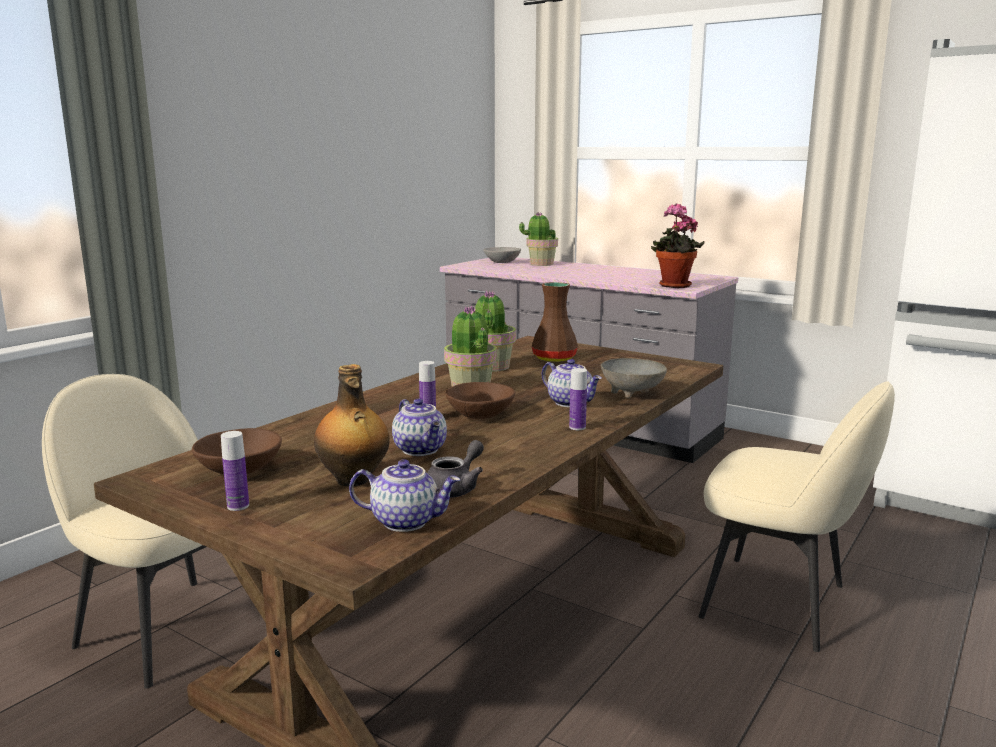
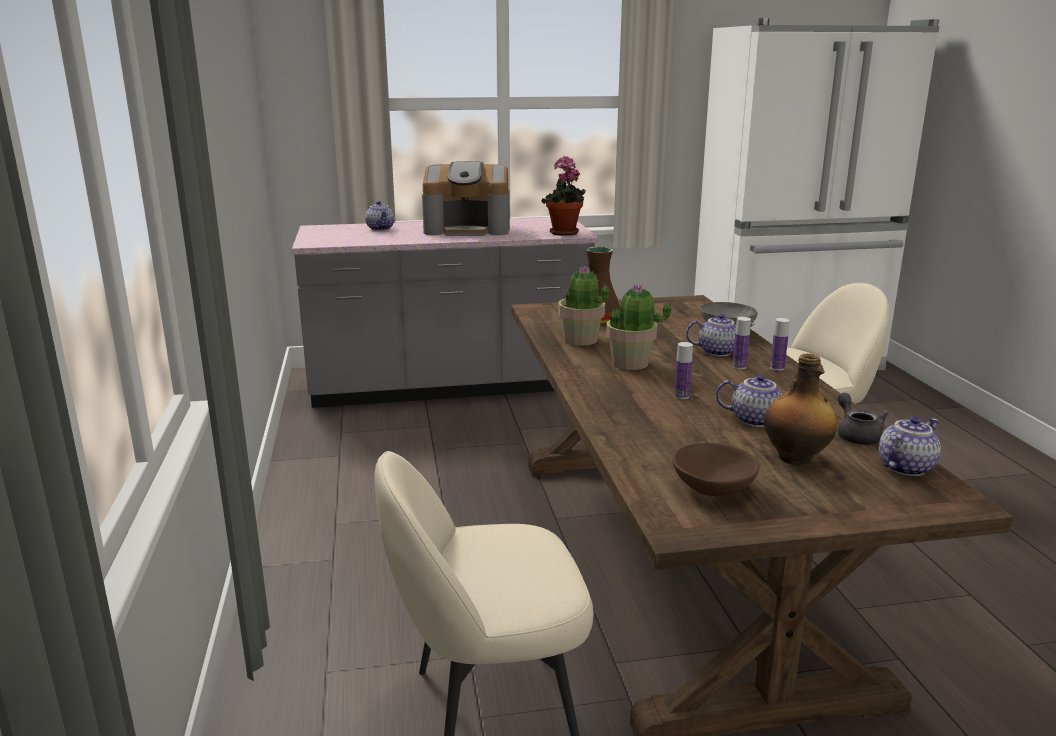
camera: 45 degrees left, 5 degrees up
bottle [221,431,249,511] -> bottle moved to [732,317,751,369]
brown bowl [445,382,515,419] -> none
grey bowl [483,247,521,263] -> none
potted plant [519,212,558,266] -> teapot [365,201,394,231]
none -> coffee machine [422,161,510,236]

